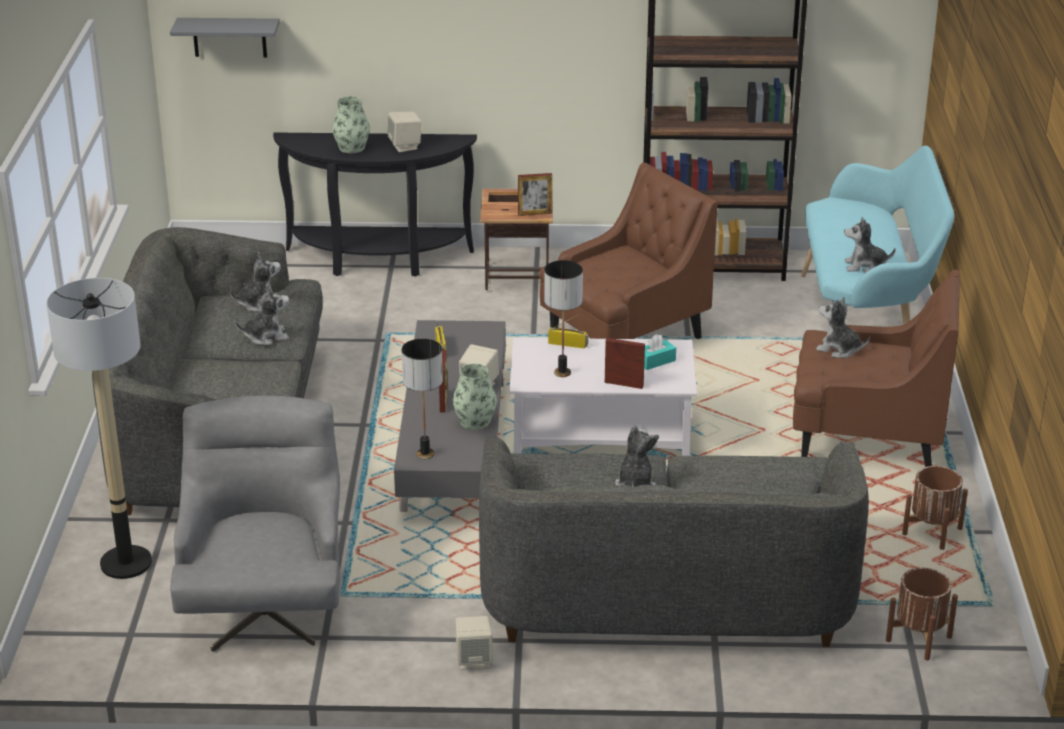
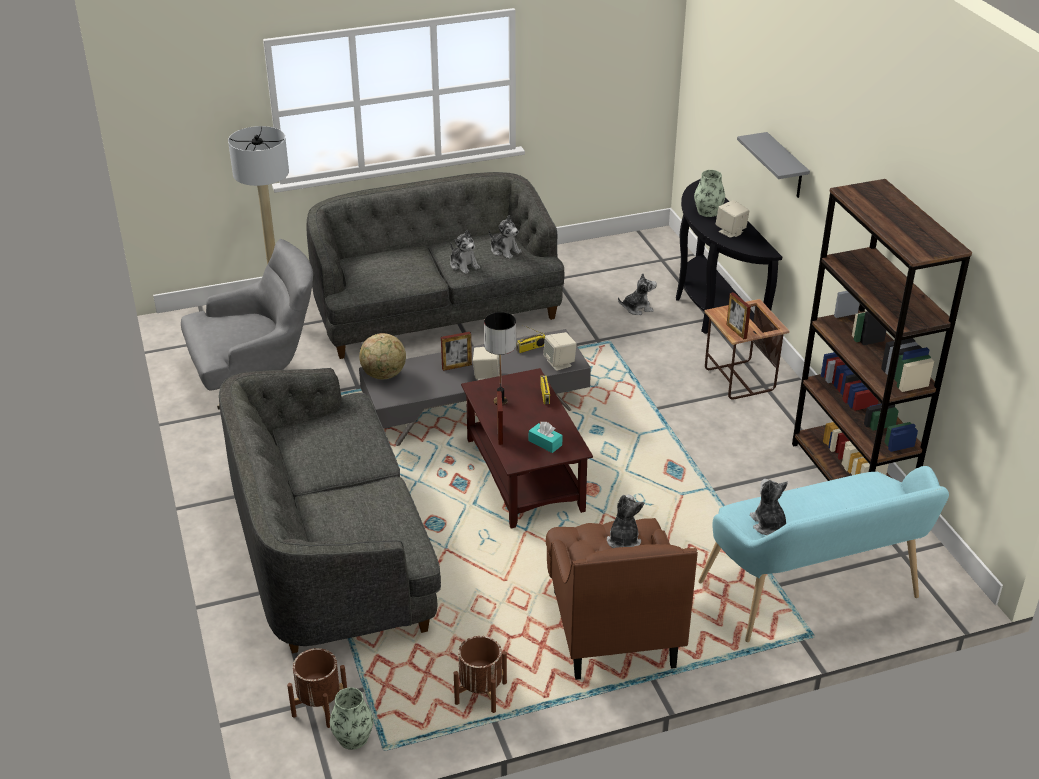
camera: 70 degrees right, 5 degrees up
grey shelf [170,18,280,57] -> grey shelf moved to [737,132,810,198]
table lamp [402,339,443,459] -> globe [359,333,406,379]
vase [453,364,497,430] -> vase moved to [330,688,373,750]
beige speaker [455,616,493,670] -> beige speaker moved to [543,332,577,371]
white coffee table [509,338,697,456] -> brown coffee table [461,368,593,529]
brown armchair [539,162,717,339] -> none
plush toy [615,426,659,487] -> plush toy moved to [618,273,657,315]

